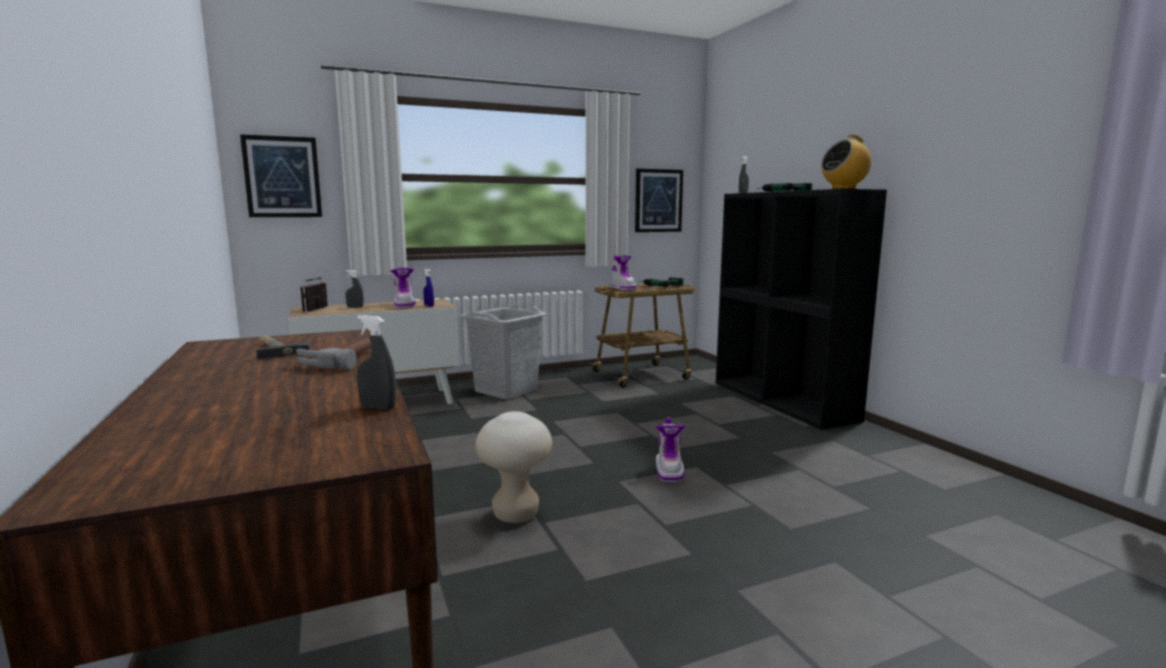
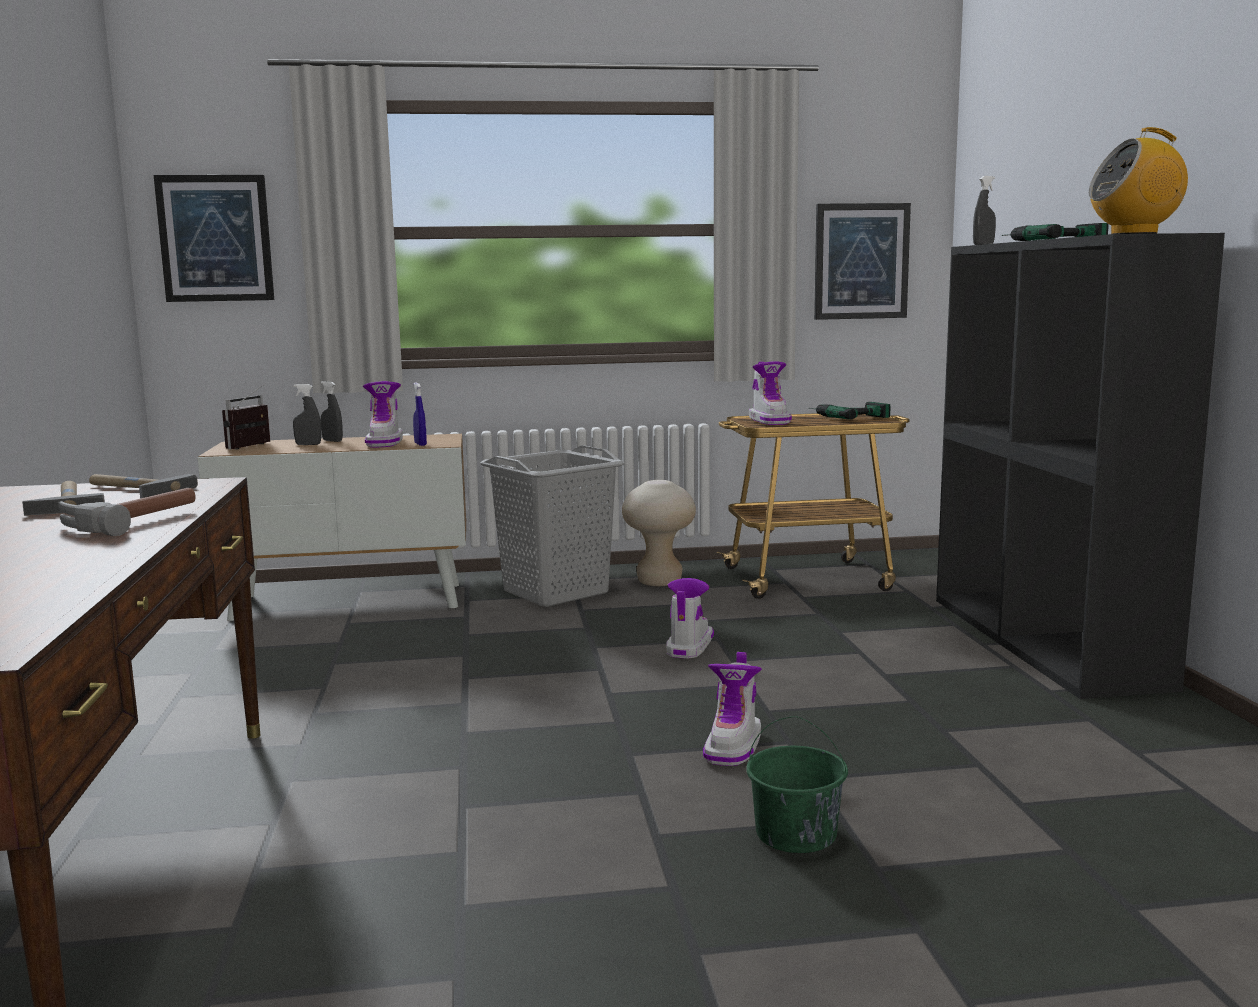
camera: 15 degrees right, 0 degrees up
grey spray bottle [357,315,396,410] -> grey spray bottle moved to [321,381,343,442]
beige stool [475,411,552,523] -> beige stool moved to [622,480,696,586]
none -> hammer [89,474,198,499]
none -> boot [666,578,714,659]
none -> green bucket [746,716,848,853]

